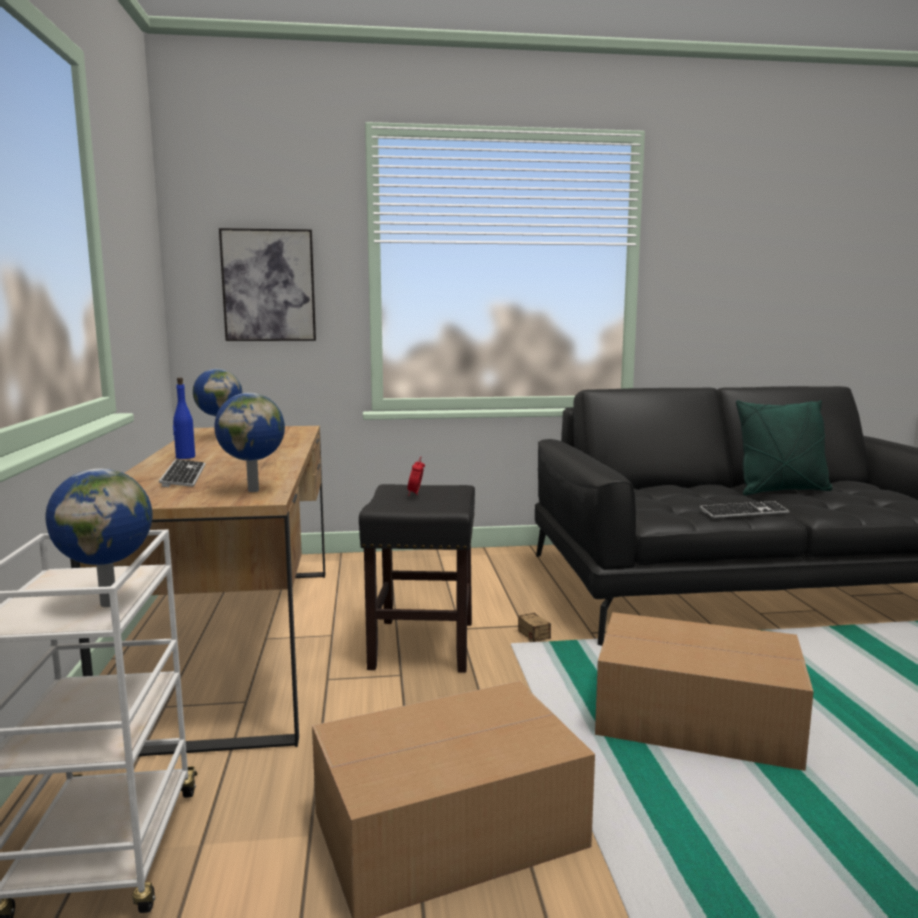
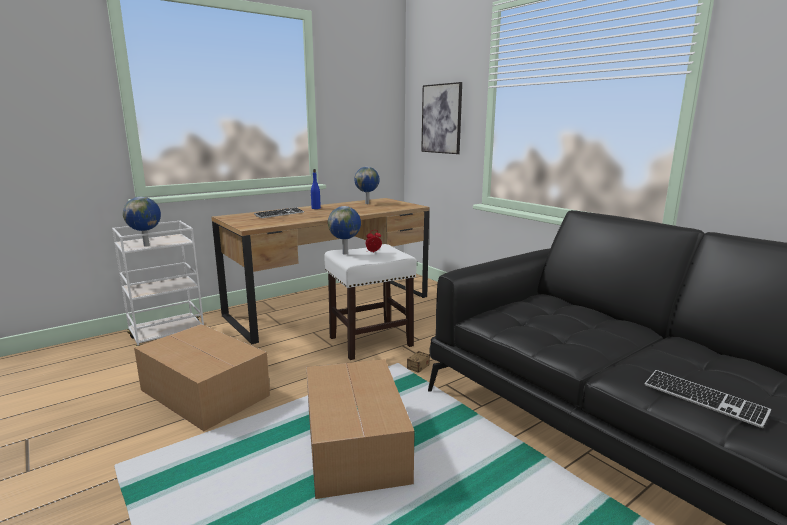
camera: 60 degrees right, 5 degrees up
globe [214,393,285,492] -> globe moved to [328,206,361,255]
black stool [359,484,475,673] -> white stool [324,244,417,360]
keyboard [700,501,789,518] -> keyboard moved to [644,370,771,428]
green pillow [736,400,833,495] -> none

